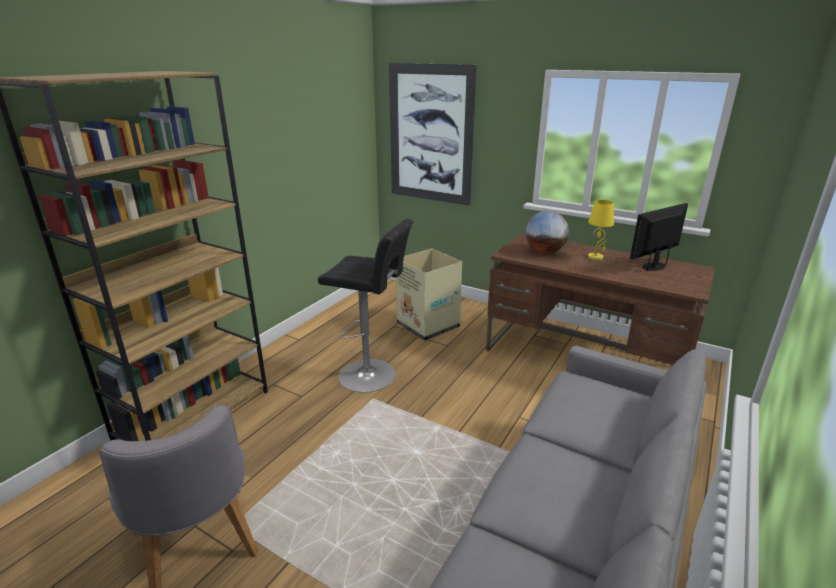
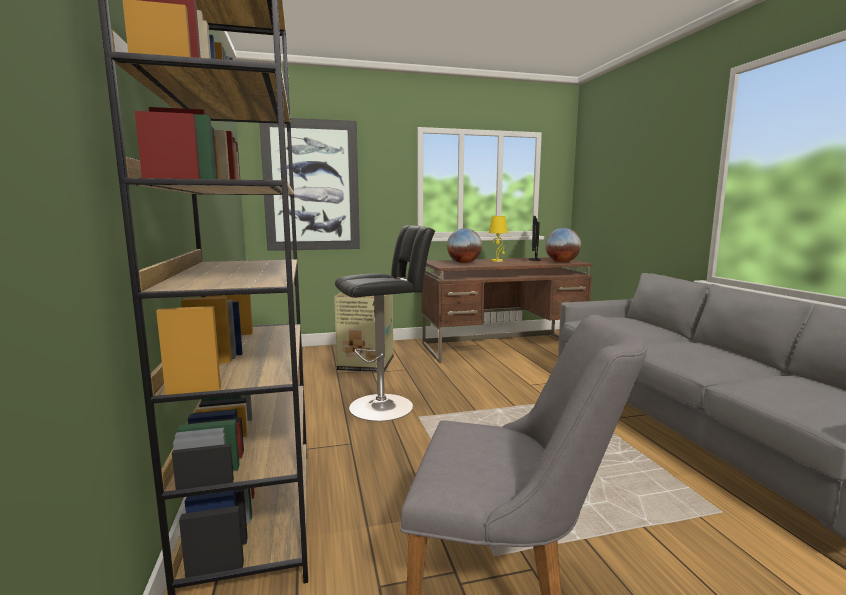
camera: 45 degrees left, 15 degrees down
none -> globe [545,228,581,263]

